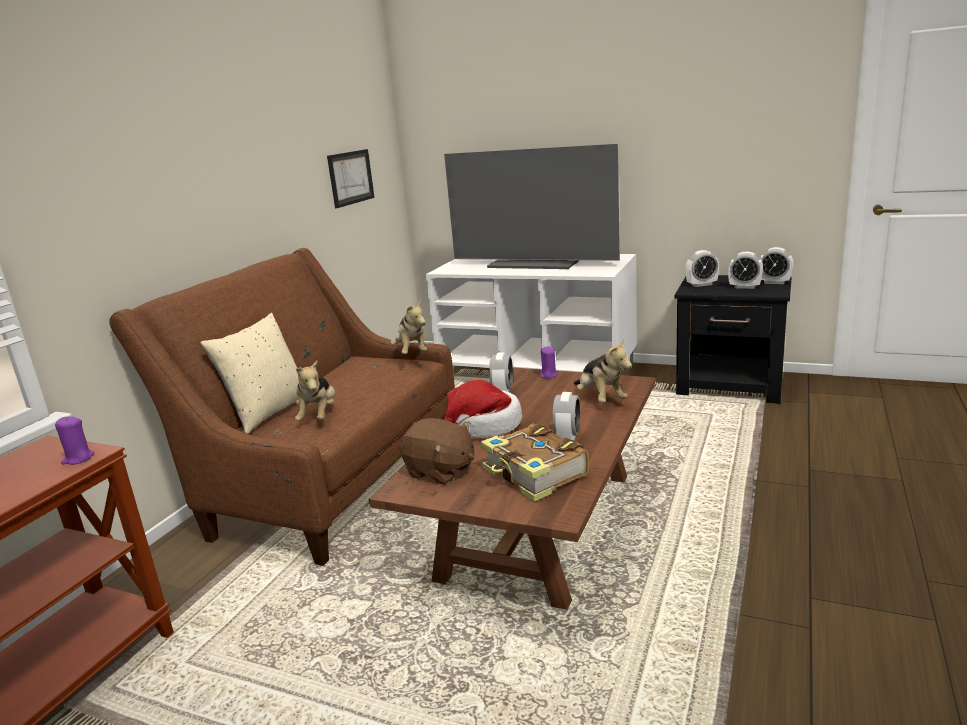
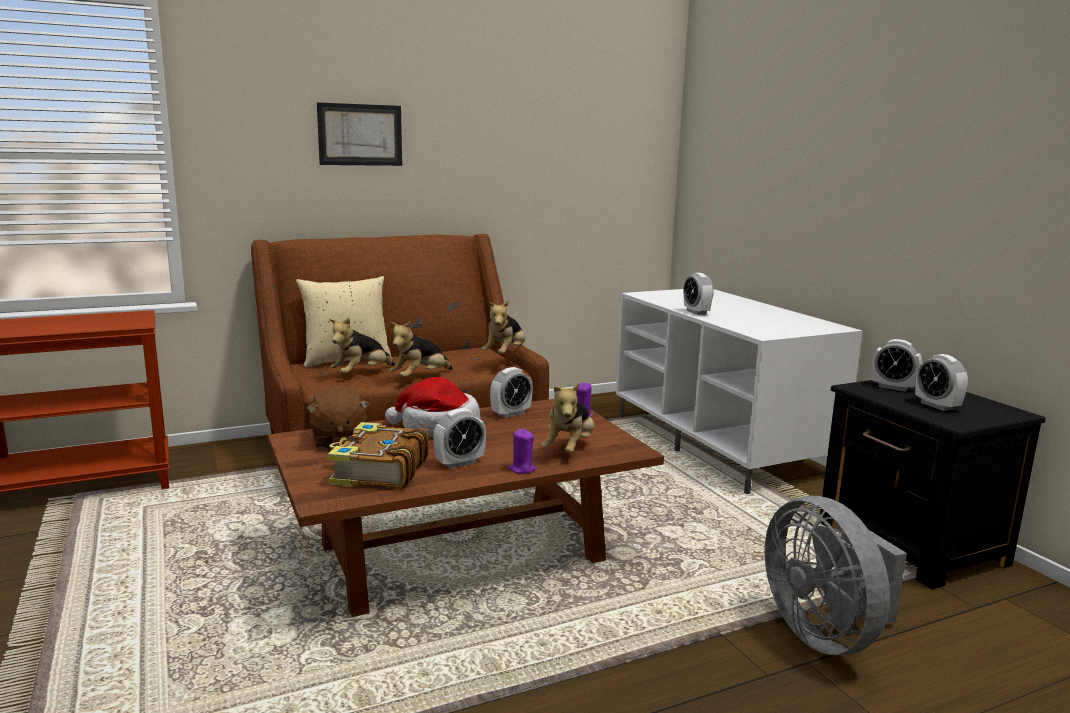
camera: 40 degrees right, 5 degrees down
purple candle [55,416,95,465] -> purple candle moved to [508,429,536,474]
picture [327,149,374,208] -> picture moved to [317,102,402,166]
television [444,144,620,269] -> none
alarm clock [759,247,793,284] -> alarm clock moved to [683,273,714,315]
none -> plush toy [390,321,453,377]
none -> grey fan [764,496,907,655]

